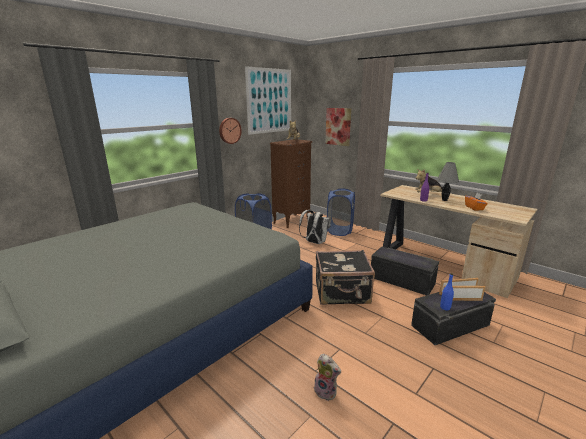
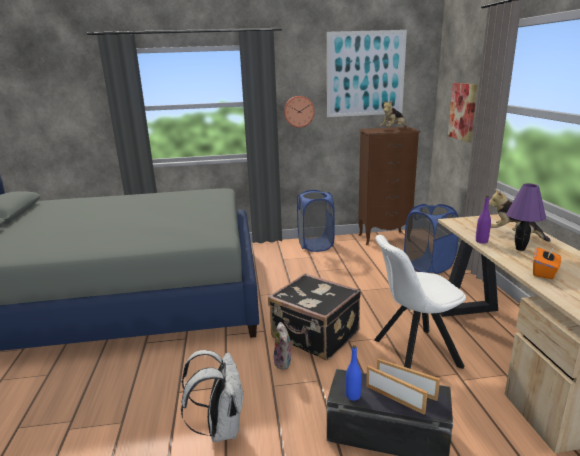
camera: 40 degrees right, 0 degrees up
white backpack [299,210,330,244] -> white backpack moved to [181,350,243,442]
plush toy [314,354,341,401] -> plush toy moved to [274,322,293,370]
black storage box [371,247,439,295] -> white chair [374,235,466,369]
grey table lamp [437,162,459,201] -> purple table lamp [506,183,546,251]

